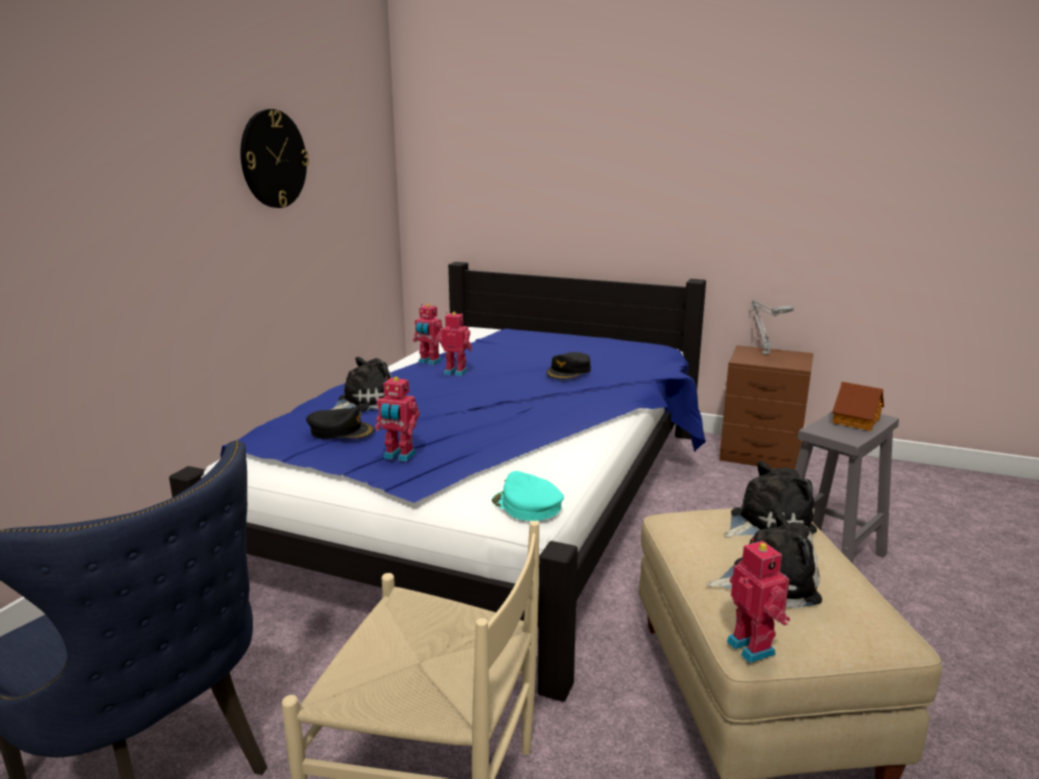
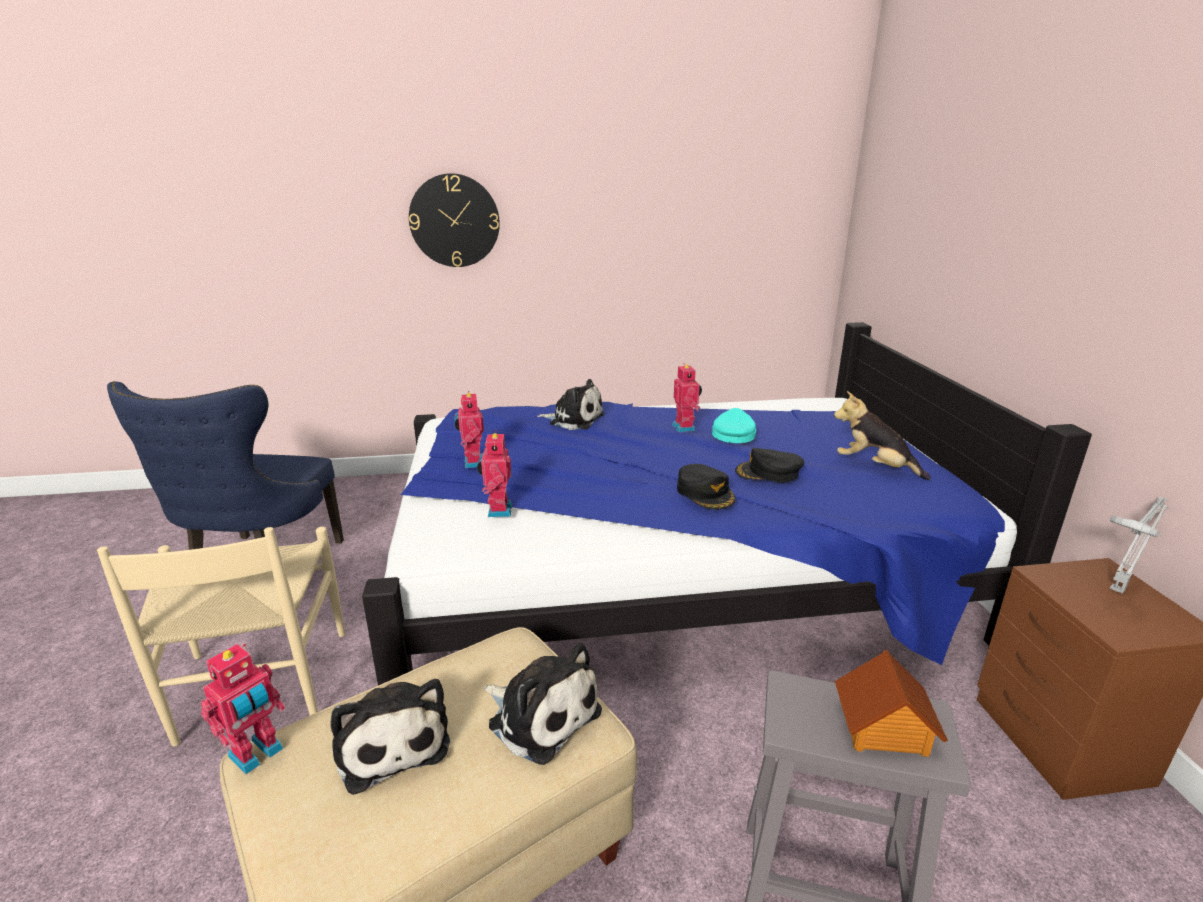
camera: 60 degrees right, 5 degrees up
wall clock [240,109,309,208] -> wall clock moved to [409,173,500,267]
black cap [306,407,375,439] -> black cap moved to [677,464,736,510]
toy robot [413,304,443,365] -> toy robot moved to [477,431,512,517]
turquoise cap [492,471,564,521] -> turquoise cap moved to [712,408,756,443]
none -> plush toy [834,391,931,480]

